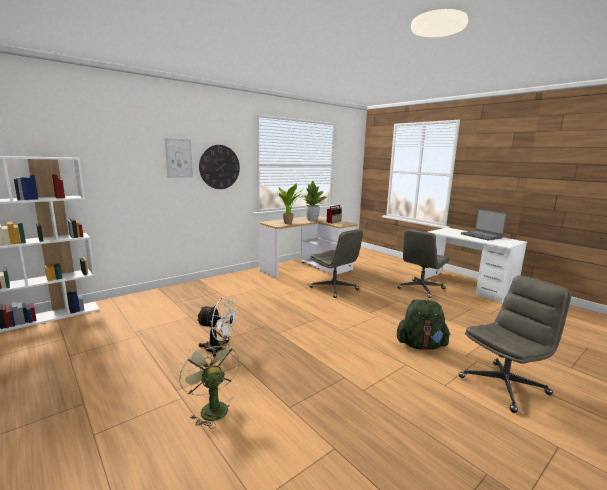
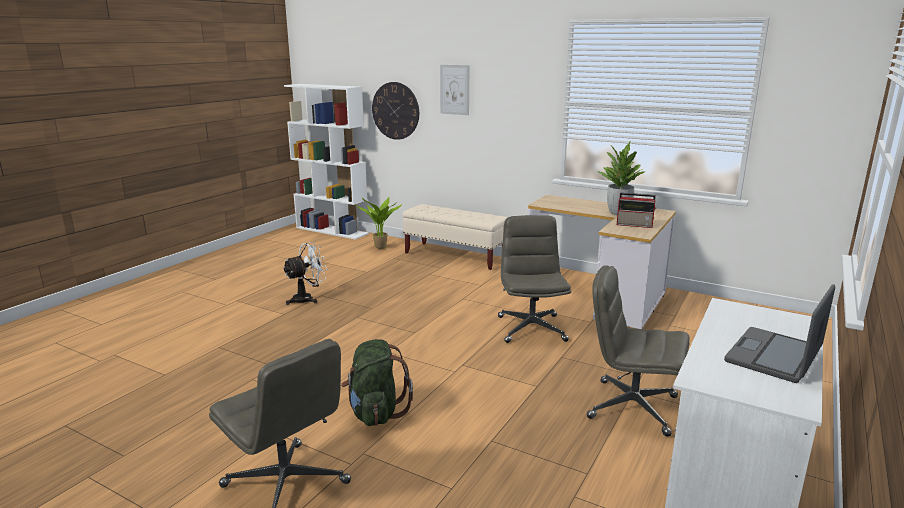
camera: 70 degrees right, 5 degrees up
green fan [179,341,240,428] -> none
white fan [196,297,238,357] -> white fan turned 120 degrees counterclockwise [283,242,327,305]
wall clock [199,145,240,189] -> wall clock moved to [372,82,419,140]
potted plant [277,184,305,224] -> potted plant moved to [356,197,402,249]
grey office chair [310,229,363,298] -> grey office chair turned 150 degrees clockwise [498,215,571,343]
none -> beige bench [403,204,508,270]

